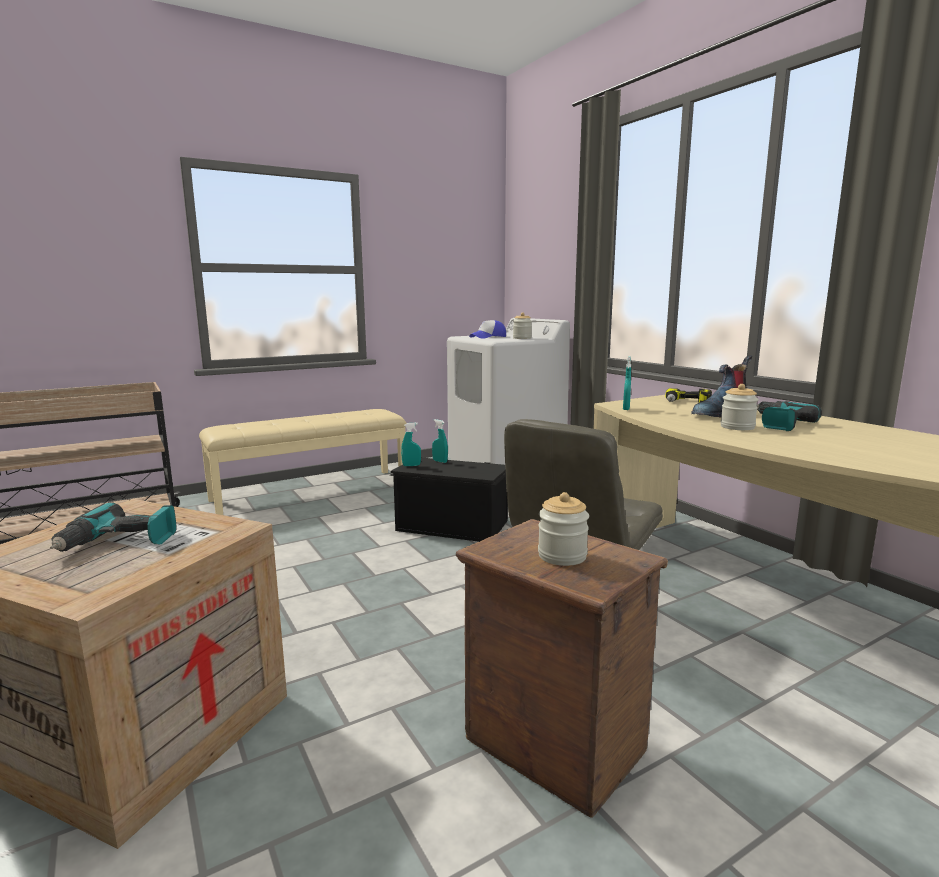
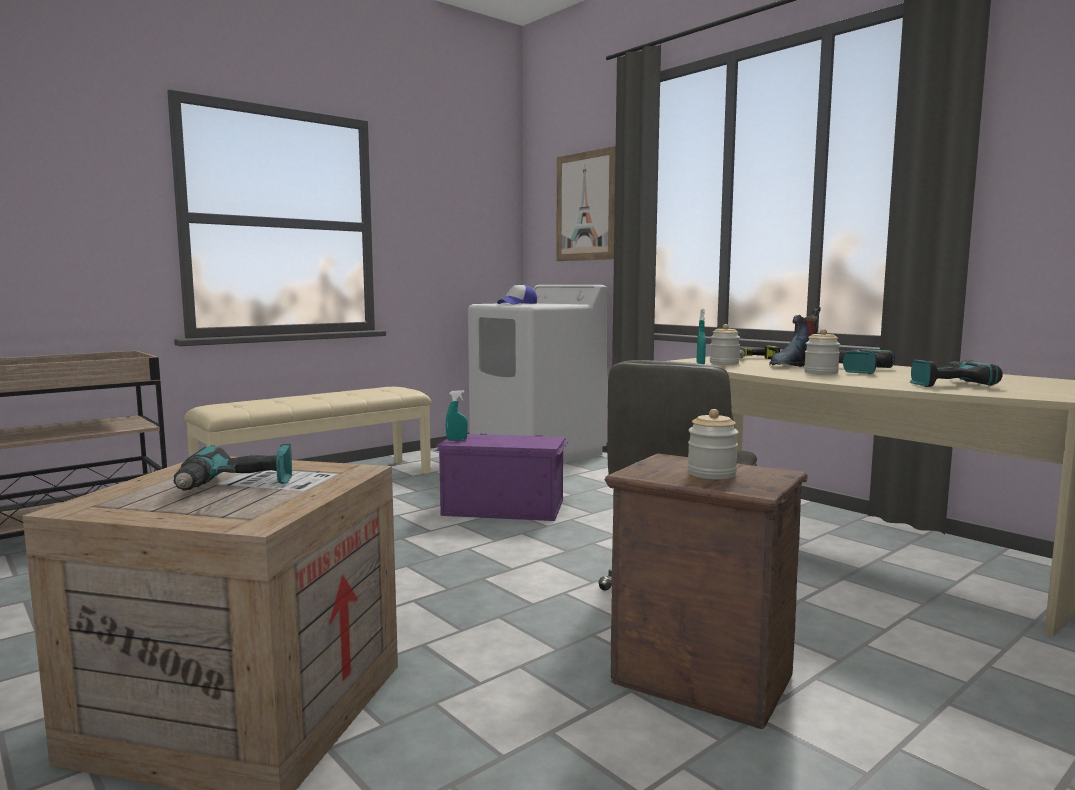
camera: 10 degrees left, 5 degrees down
black storage box [390,458,508,542] -> purple storage box [435,434,568,521]
turquoise spray bottle [432,419,448,463] -> none
jar [513,312,532,339] -> jar moved to [710,324,740,365]
none -> picture [556,146,616,261]
none -> power drill [910,360,1003,387]

